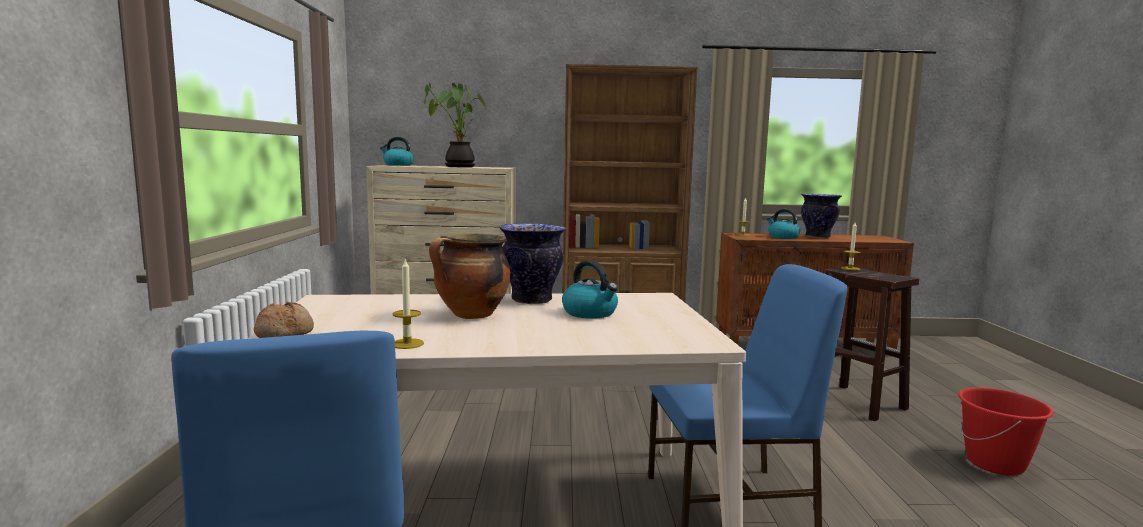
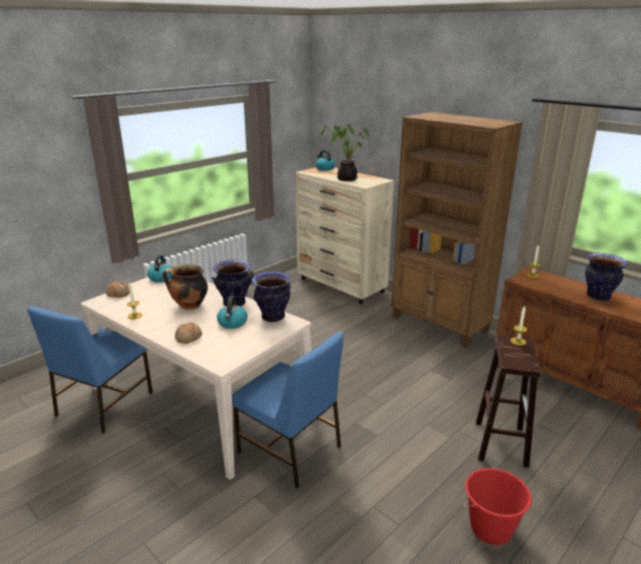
camera: 45 degrees right, 15 degrees up
kettle [767,209,800,239] -> kettle moved to [147,255,172,283]
none -> bread [175,323,202,344]
none -> vase [252,271,291,322]

